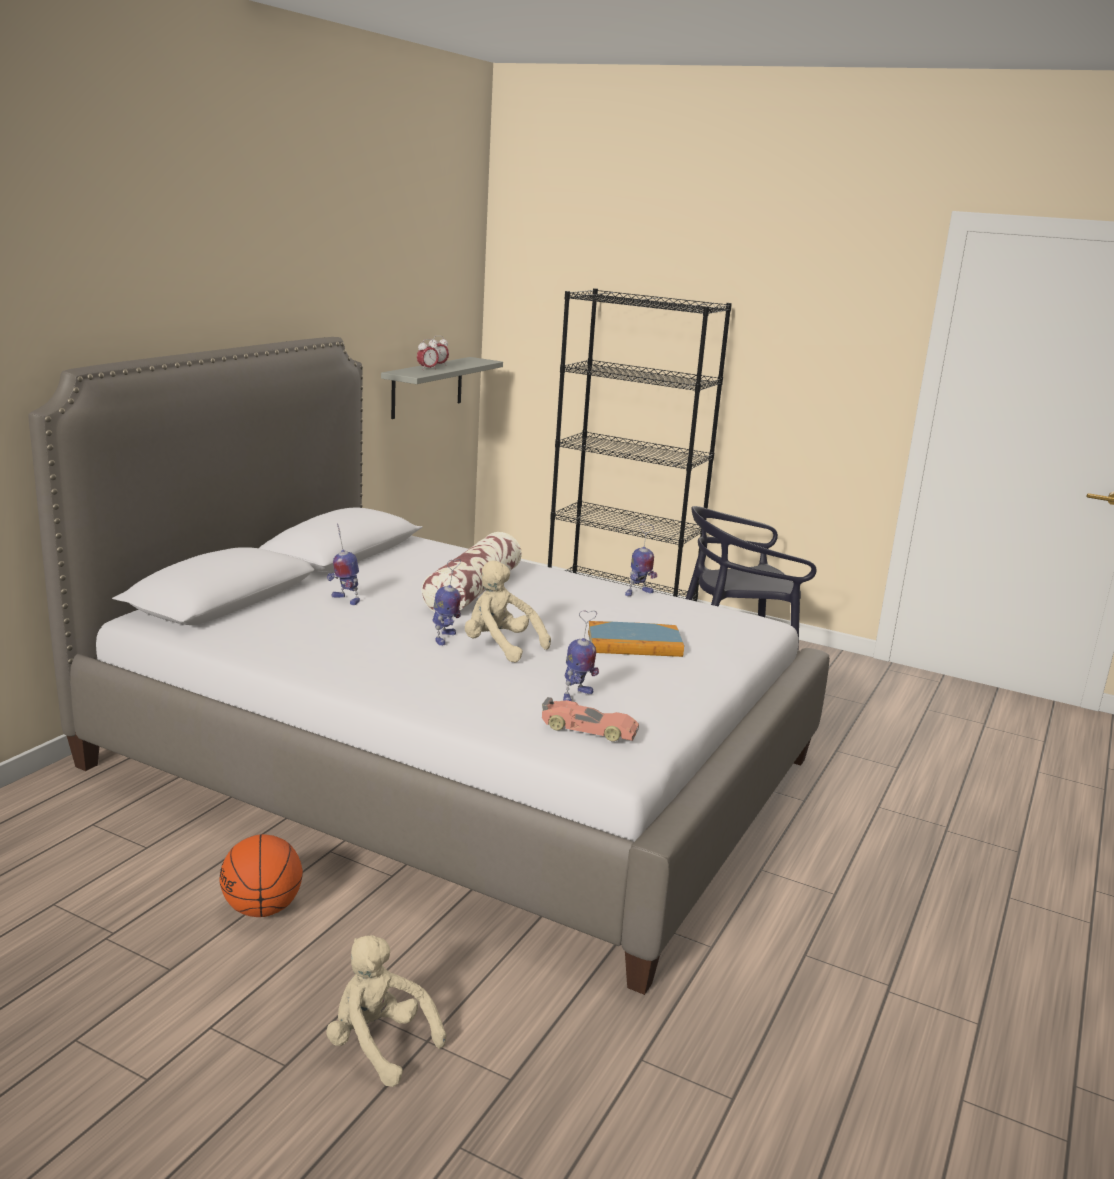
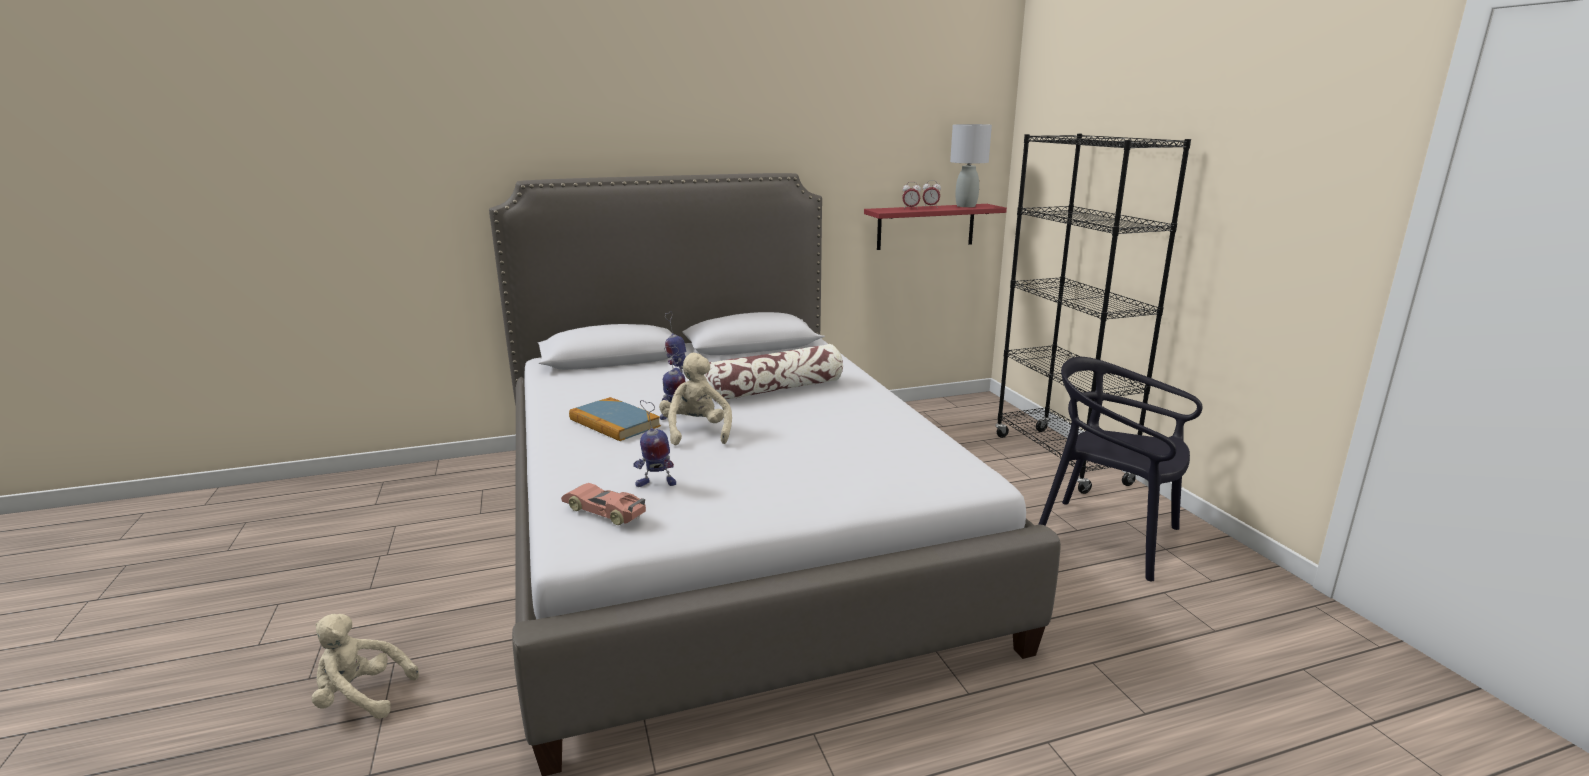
camera: 45 degrees right, 0 degrees up
basketball [219,834,303,917] -> none
beige plush toy [326,935,446,1087] -> beige plush toy turned 75 degrees counterclockwise [312,614,419,719]
grey shelf [381,357,503,419] -> red shelf [864,204,1007,250]
toy car [542,697,639,741] -> toy car turned 150 degrees clockwise [561,483,646,525]
book [588,621,684,657] -> book moved to [569,397,661,441]
toy robot [625,524,657,596] -> none
none -> grey table lamp [950,124,992,207]

